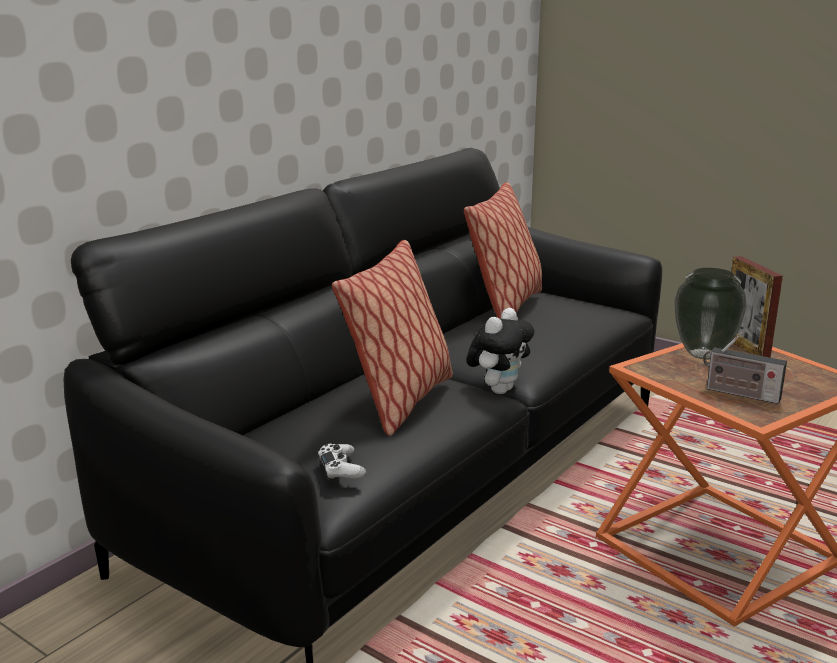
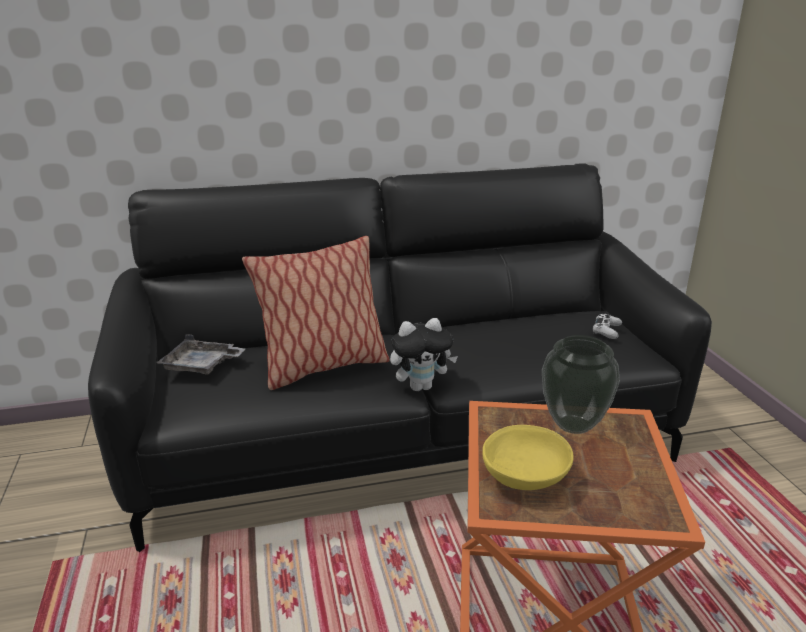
camera: 40 degrees right, 5 degrees up
white game controller [318,444,366,481] -> white game controller moved to [592,314,622,339]
pillow [464,182,542,319] -> none
radio [703,332,787,404] -> yellow bowl [482,425,574,490]
picture frame [731,256,783,358] -> none
none -> grey tray [157,334,246,375]

